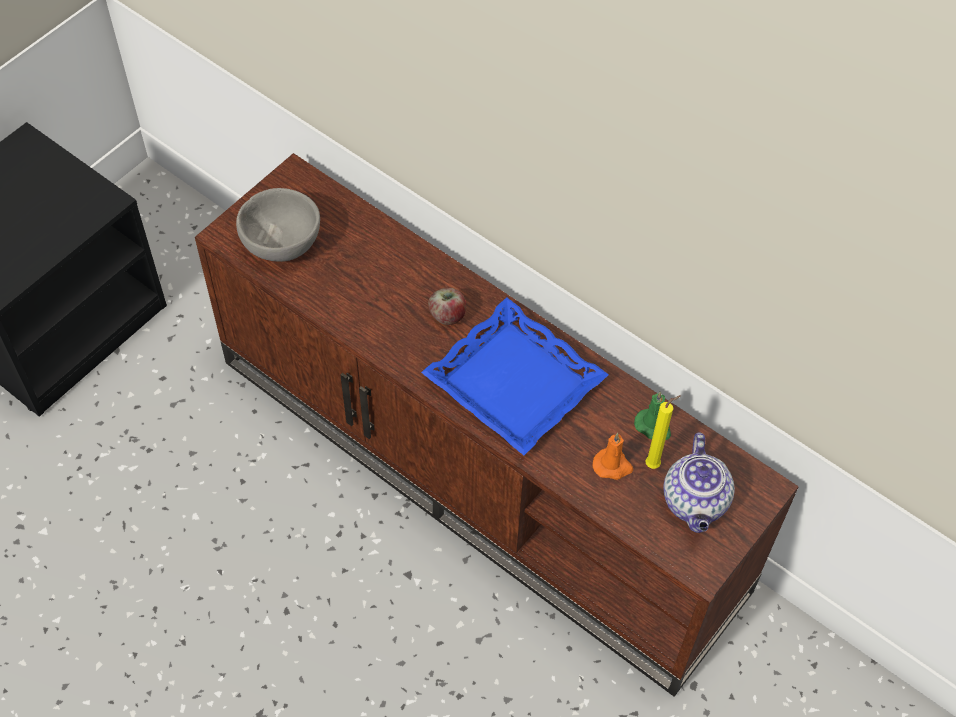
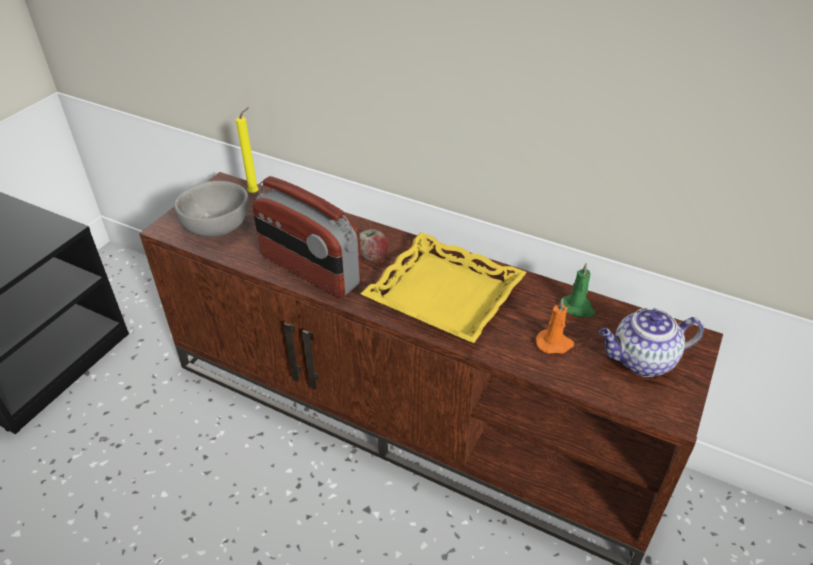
camera: 10 degrees left, 15 degrees down
blue tray [421,297,609,455] -> yellow tray [360,232,527,343]
yellow candle [645,395,681,469] -> yellow candle moved to [236,107,259,193]
teapot [663,432,735,533] -> teapot turned 90 degrees clockwise [599,308,704,377]
none -> radio [252,176,362,298]

